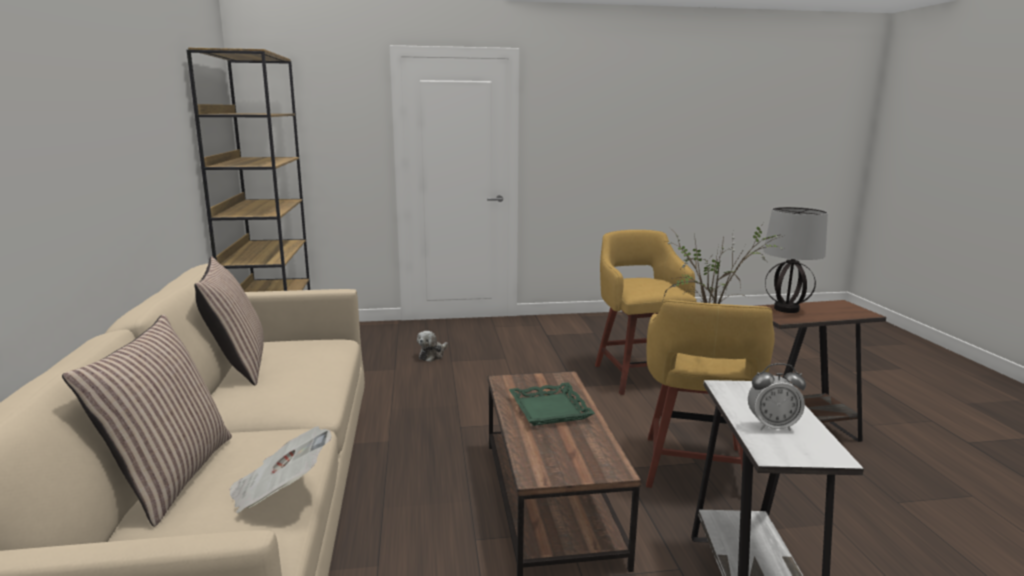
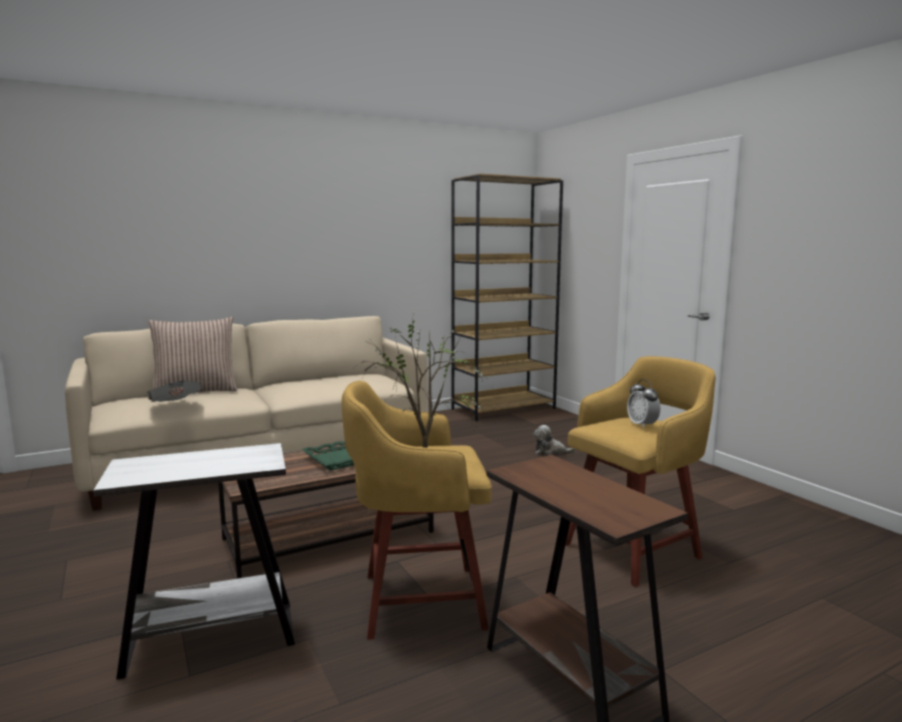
camera: 70 degrees right, 5 degrees down
pillow [194,257,264,385] -> none
alarm clock [748,363,806,431] -> alarm clock moved to [627,379,660,429]
table lamp [763,207,828,313] -> none

